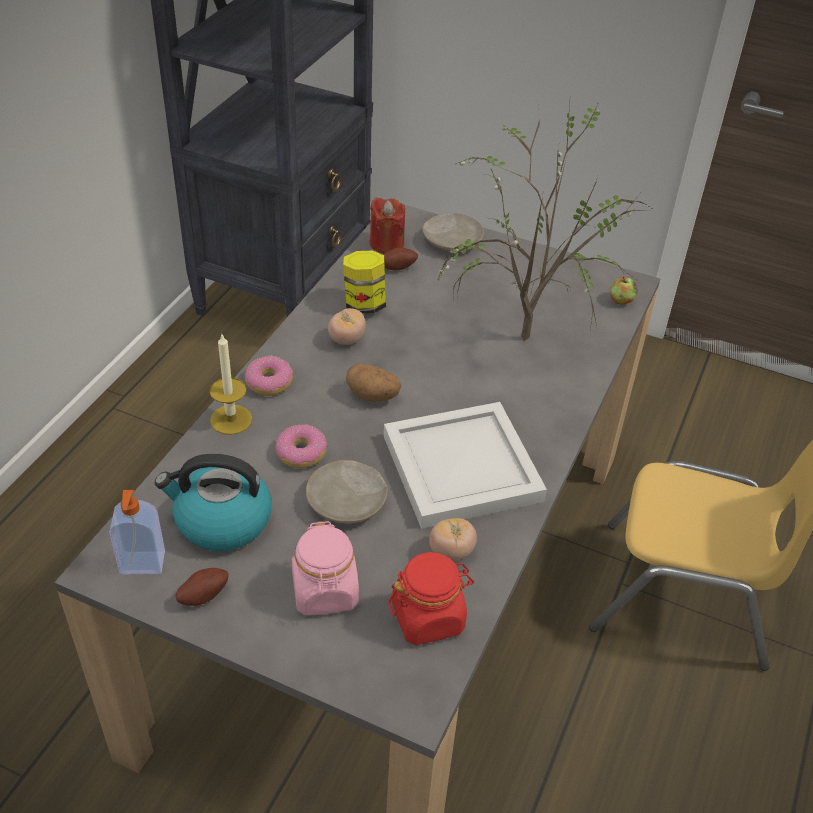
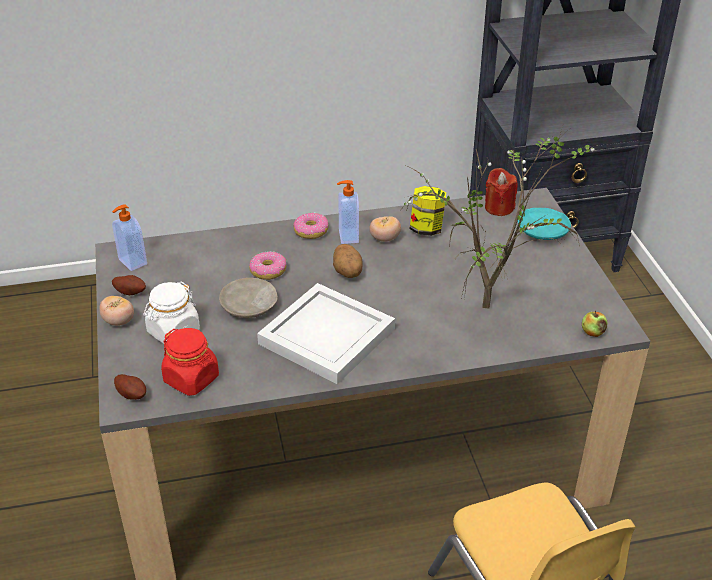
camera: 55 degrees right, 5 degrees down
kettle [155,454,271,551] -> none
candle [209,335,252,435] -> none
pink jar [292,521,359,616] -> white jar [143,282,200,344]
potato [382,247,418,270] -> potato moved to [114,374,146,400]
beige plate [422,213,484,251] -> turquoise plate [518,208,571,240]
tomato [429,518,477,561] -> tomato moved to [99,296,134,326]
none -> soap dispenser [337,180,359,244]

